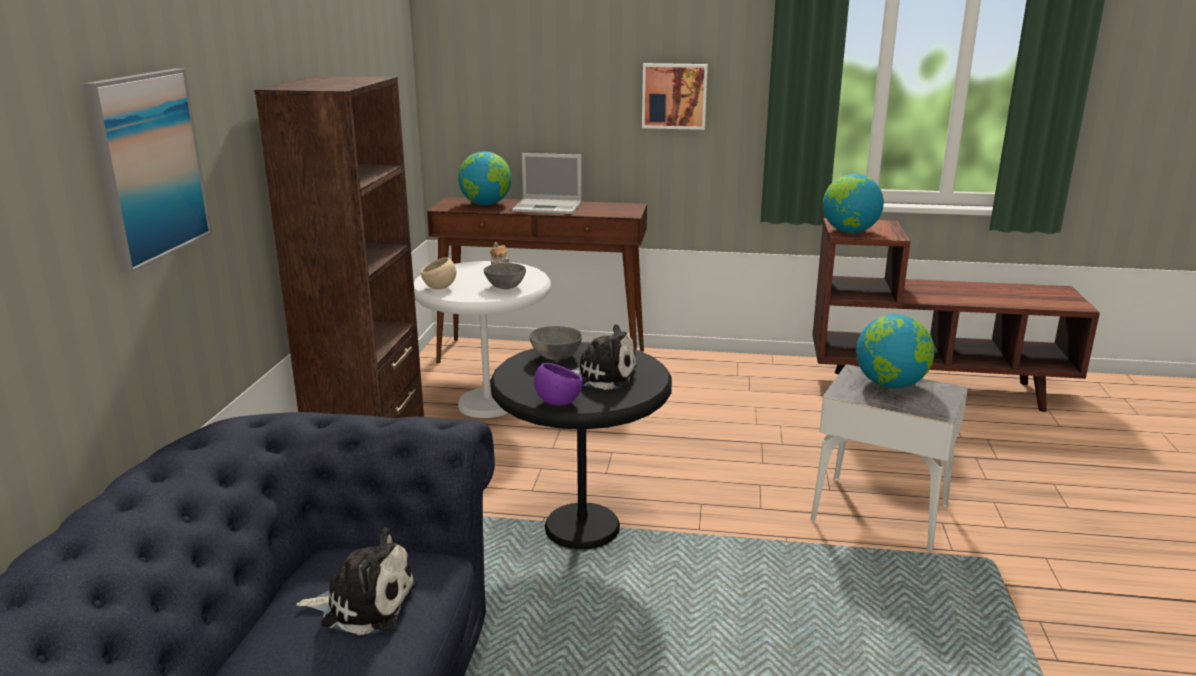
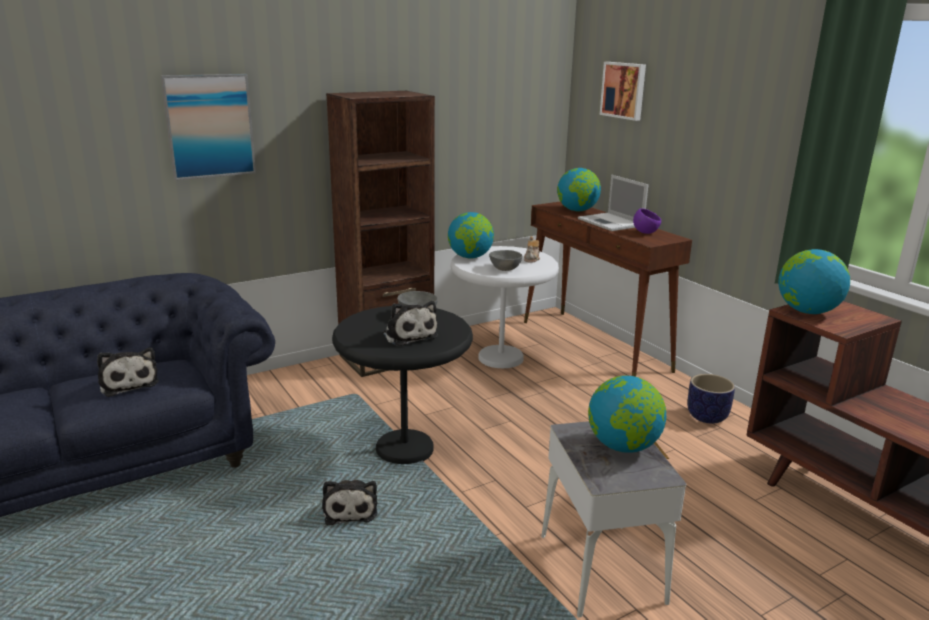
camera: 50 degrees right, 0 degrees up
beige bowl [421,257,456,289] -> globe [448,212,494,258]
purple bowl [534,363,583,406] -> purple bowl moved to [633,208,661,234]
picture [642,63,708,130] -> picture moved to [600,62,646,121]
none -> plush toy [322,480,377,525]
none -> planter [688,374,735,424]

